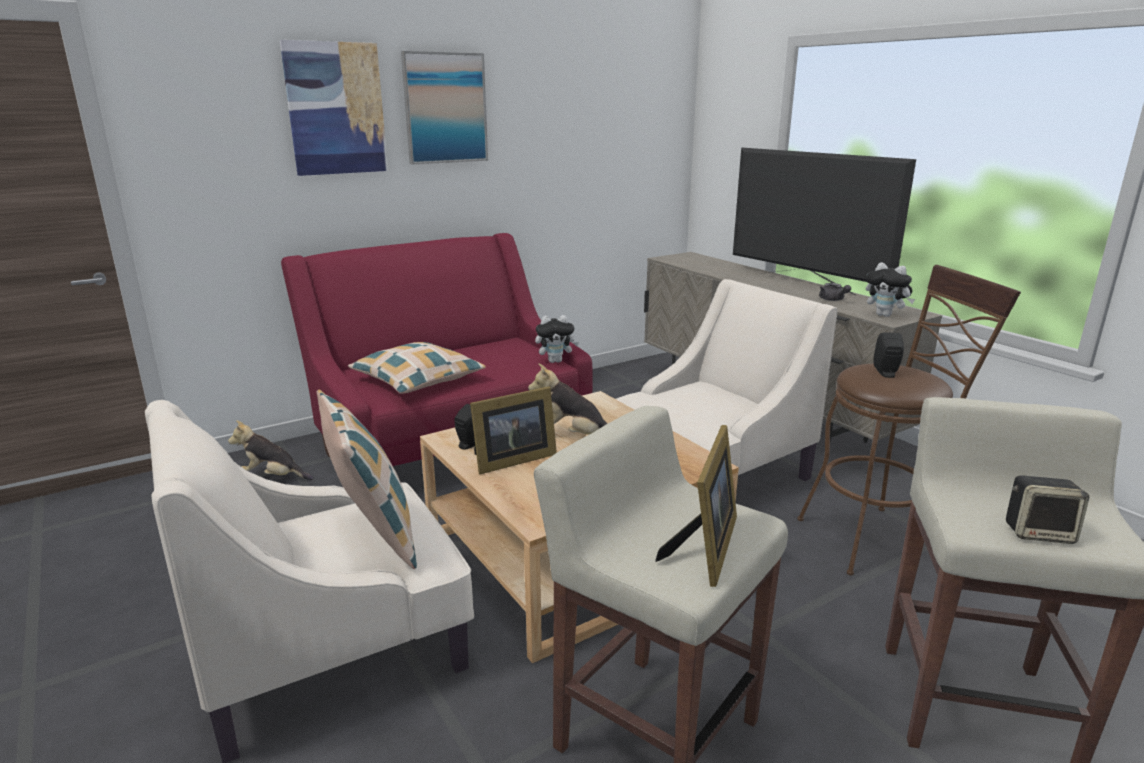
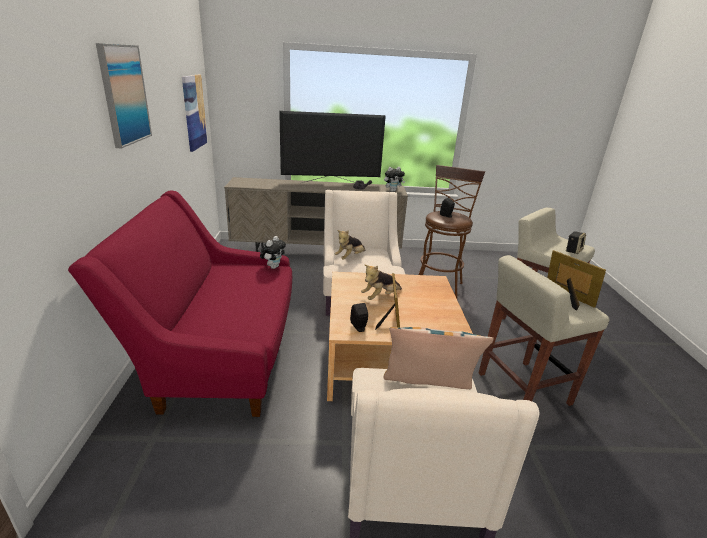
camera: 60 degrees left, 5 degrees up
plush toy [228,420,314,480] -> plush toy moved to [335,230,366,260]
picture [280,40,388,176] -> picture moved to [182,75,208,152]
pillow [348,342,486,394] -> none

